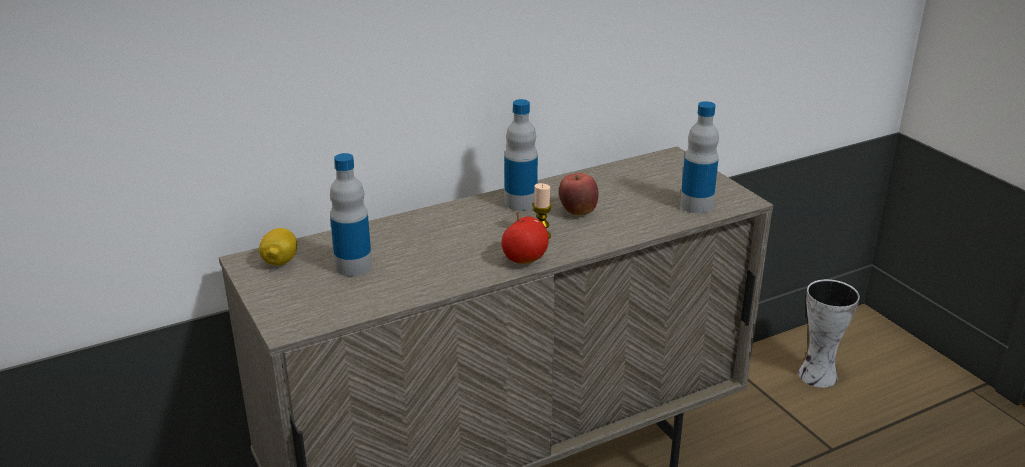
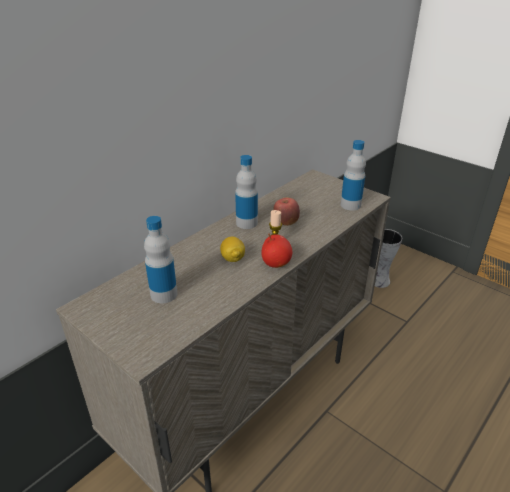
camera: 20 degrees left, 5 degrees up
lemon [259,228,297,266] -> lemon moved to [220,236,245,262]

